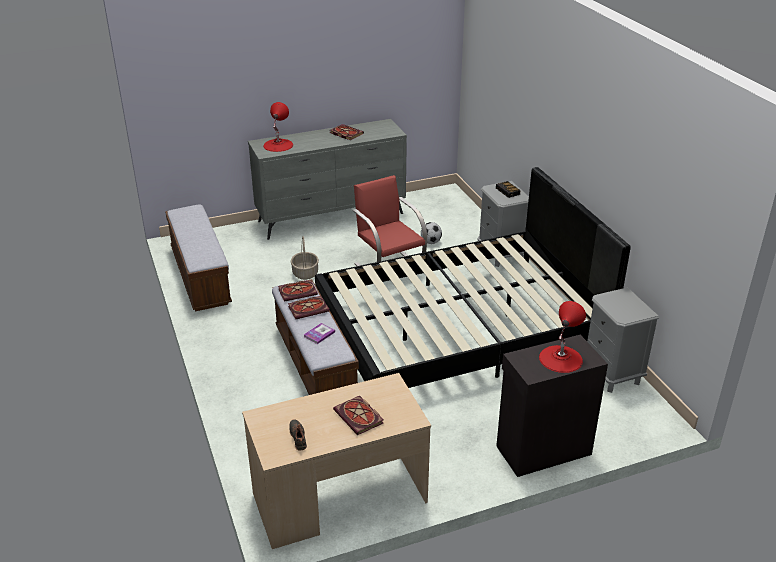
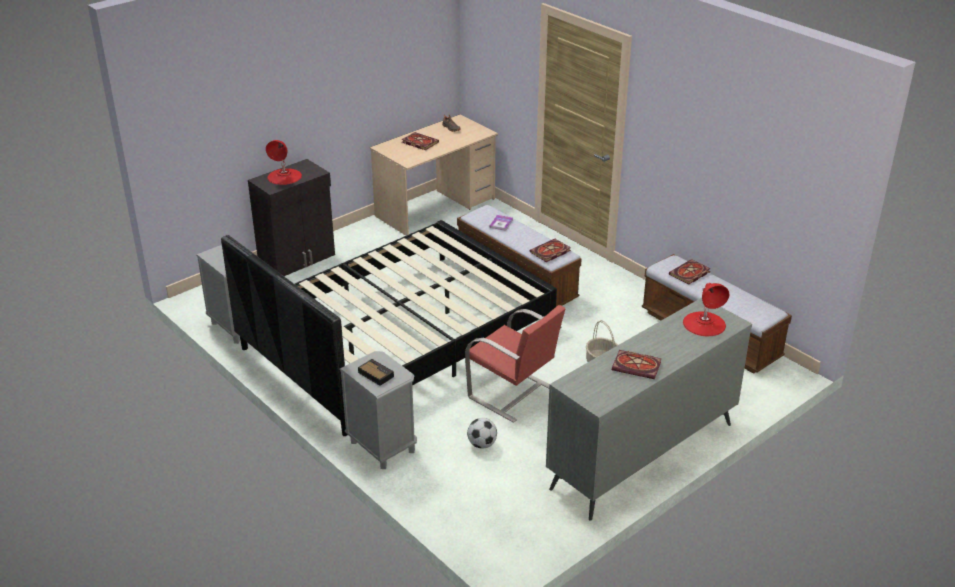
camera: 160 degrees right, 0 degrees up
book [288,296,330,319] -> book moved to [669,259,711,285]

